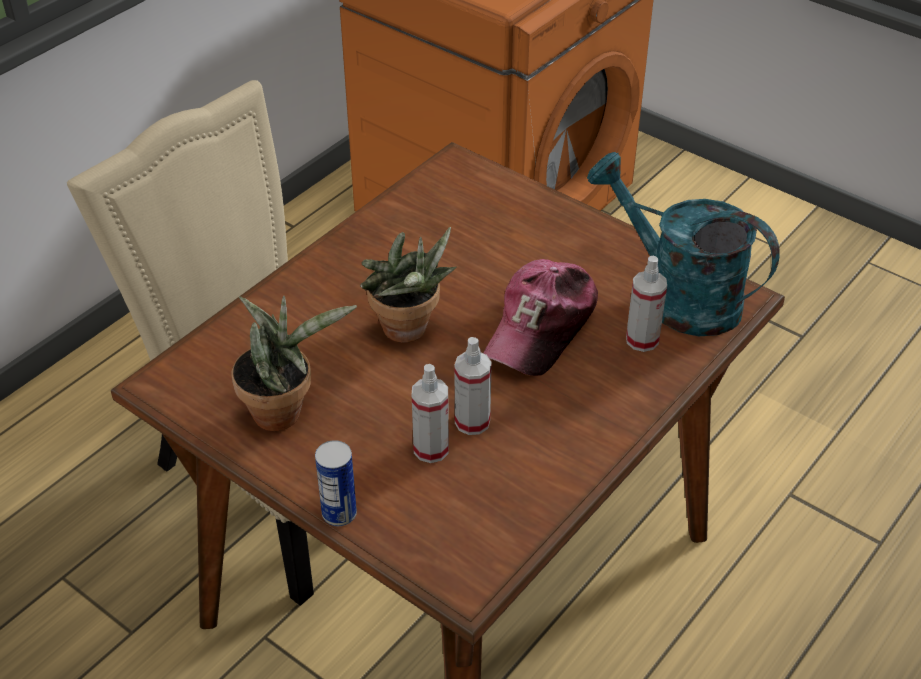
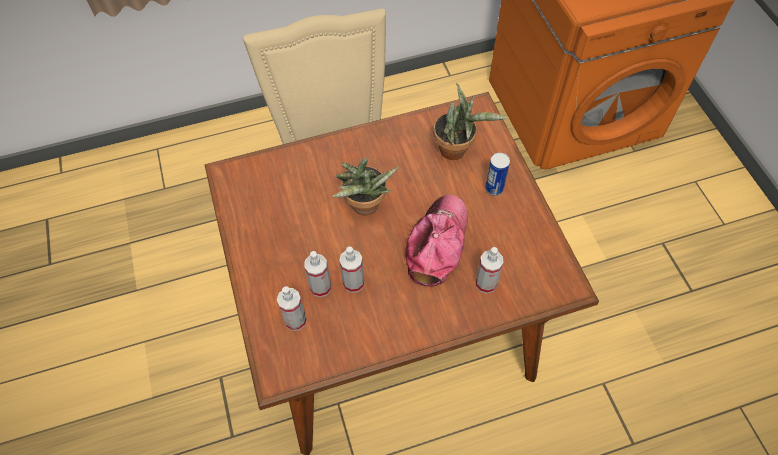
camera: 35 degrees right, 15 degrees up
potted plant [232,296,357,431] -> potted plant moved to [434,84,507,160]
can [315,440,357,526] -> can moved to [485,153,510,196]
cap [483,259,598,376] -> cap turned 135 degrees clockwise [405,195,468,286]
turquoise watering can [587,152,779,336] -> none
none -> spray bottle [277,286,307,331]

